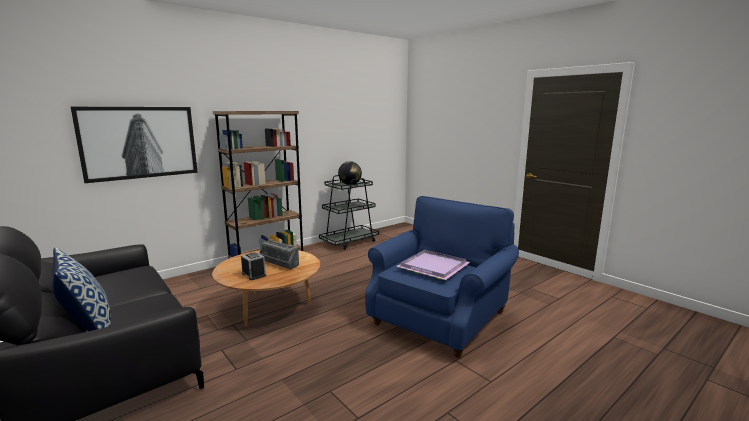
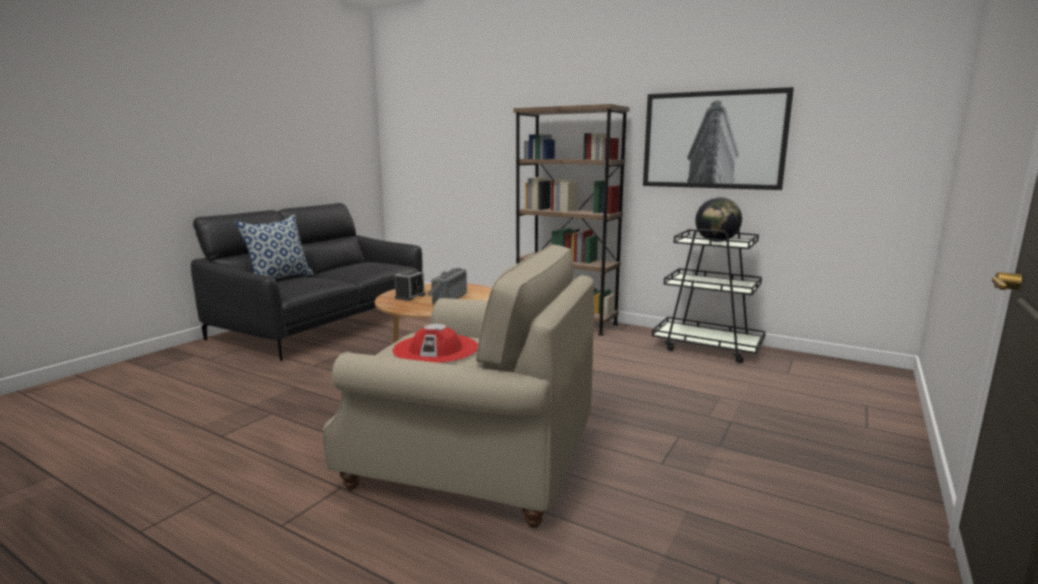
camera: 70 degrees right, 0 degrees up
picture [71,107,198,183] -> picture moved to [643,87,794,190]
blue armchair [365,196,519,358] -> beige armchair [323,244,594,528]
purple tray [396,250,470,280] -> red hat [392,324,478,363]

